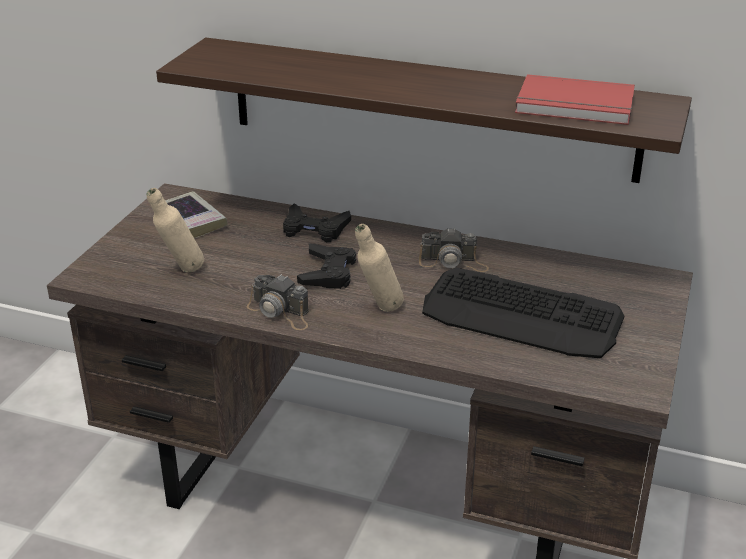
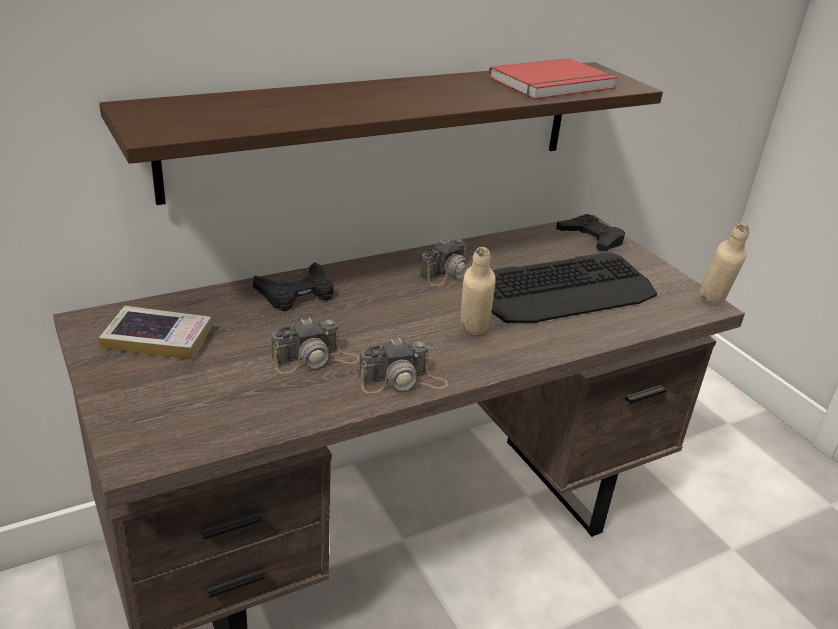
camera: 50 degrees left, 0 degrees up
beige bottle [146,188,204,273] -> beige bottle moved to [699,223,750,305]
black game controller [297,243,356,289] -> black game controller moved to [556,214,625,251]
none -> camera [271,317,360,373]

